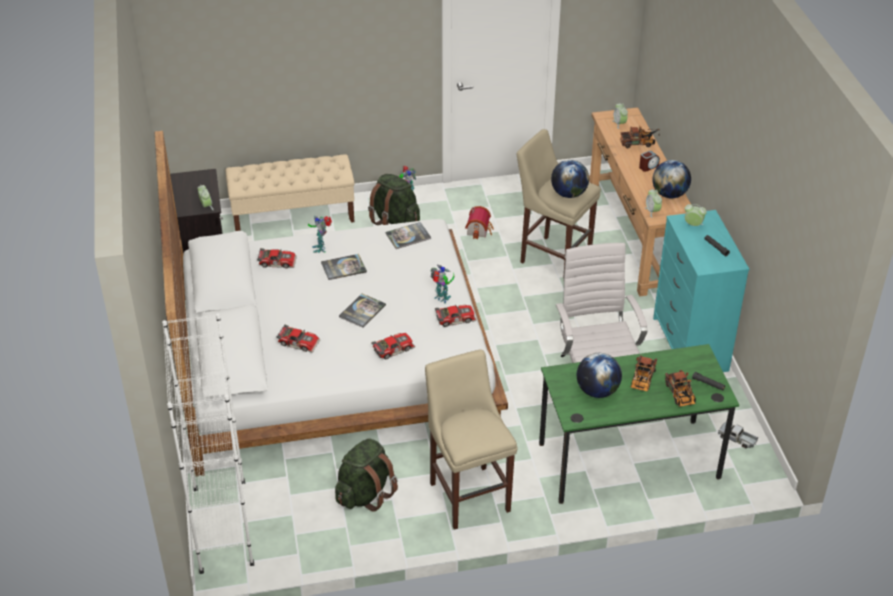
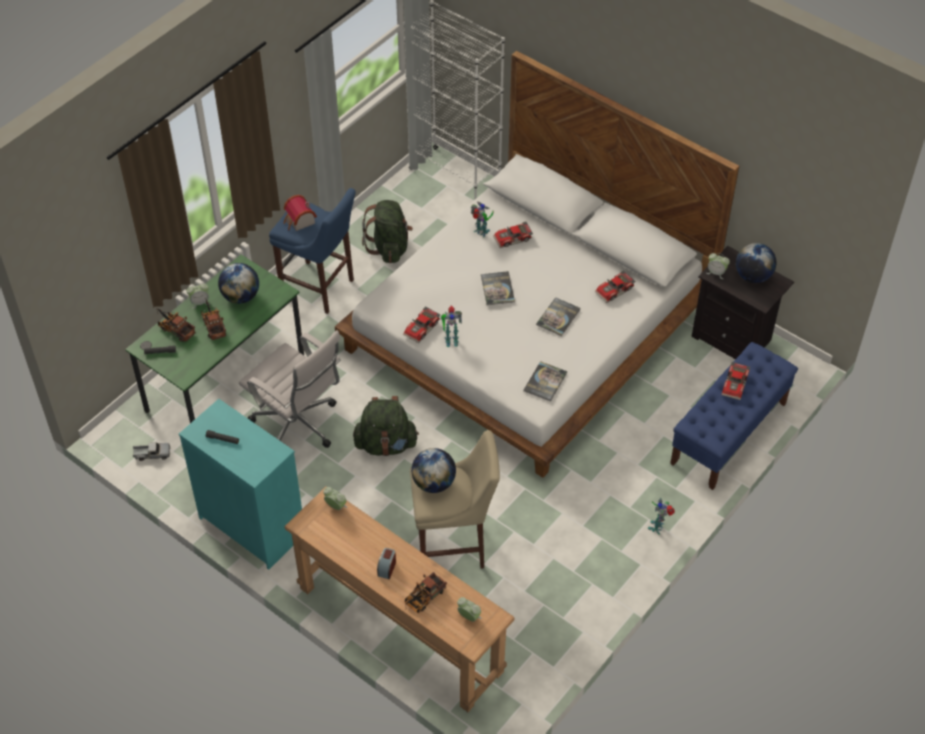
camera: 140 degrees right, 10 degrees up
beige bench [225,154,355,231] -> blue bench [670,342,798,490]
toy robot [308,216,332,253] -> toy robot moved to [471,201,493,237]
green backpack [368,174,420,225] -> green backpack moved to [353,396,419,456]
toy car [371,333,415,359] -> toy car moved to [722,362,750,400]
beige stool [425,349,518,530] -> blue stool [269,188,355,314]
toy house [465,206,494,239] -> toy house moved to [284,195,317,231]
globe [653,160,691,199] -> globe moved to [736,243,776,283]
alarm clock [685,204,707,226] -> alarm clock moved to [187,283,210,309]

